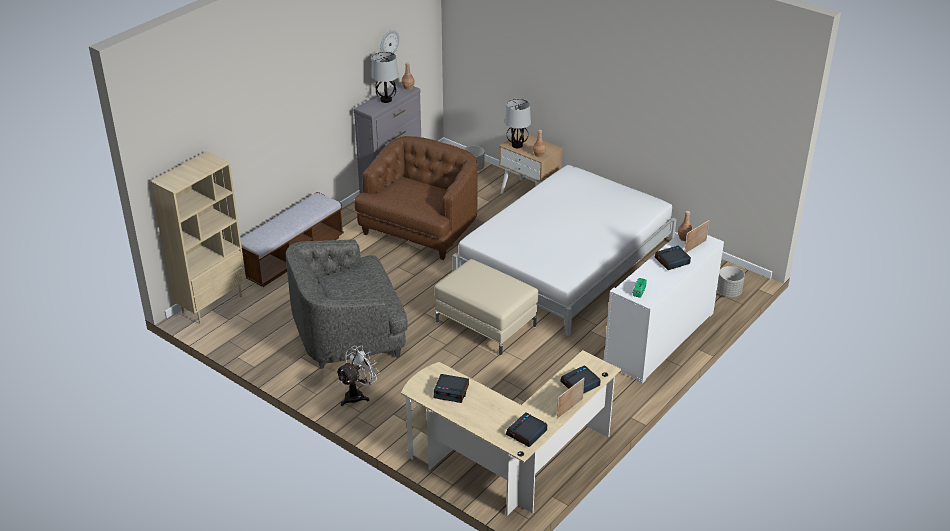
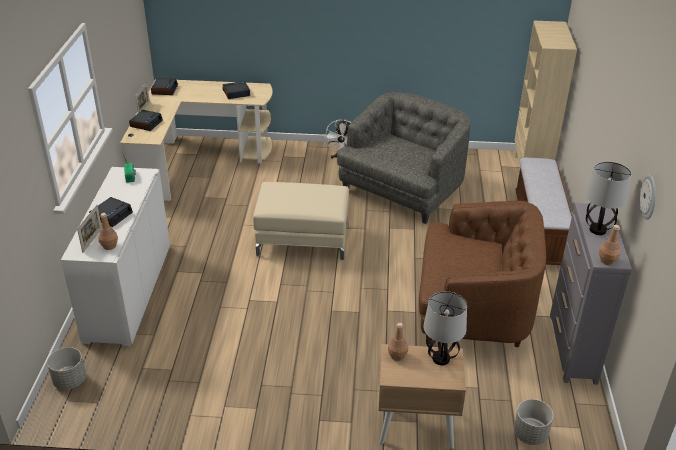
camera: 145 degrees right, 0 degrees up
brown armchair [354,136,477,260] -> brown armchair turned 75 degrees counterclockwise [419,201,546,347]
white bed [452,165,677,336] -> none

